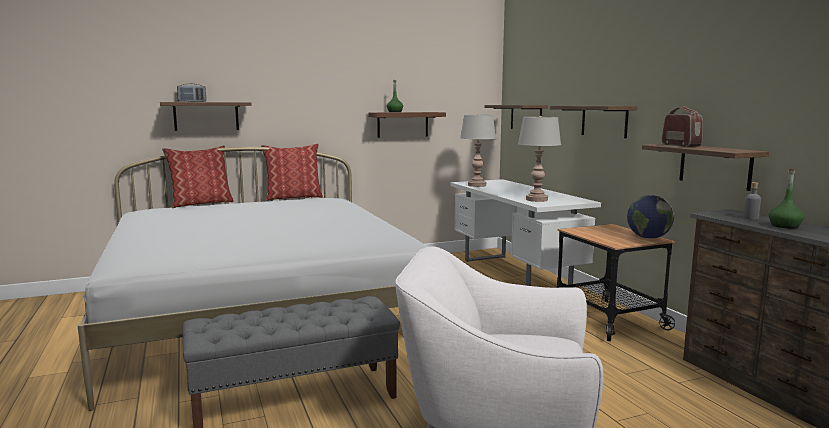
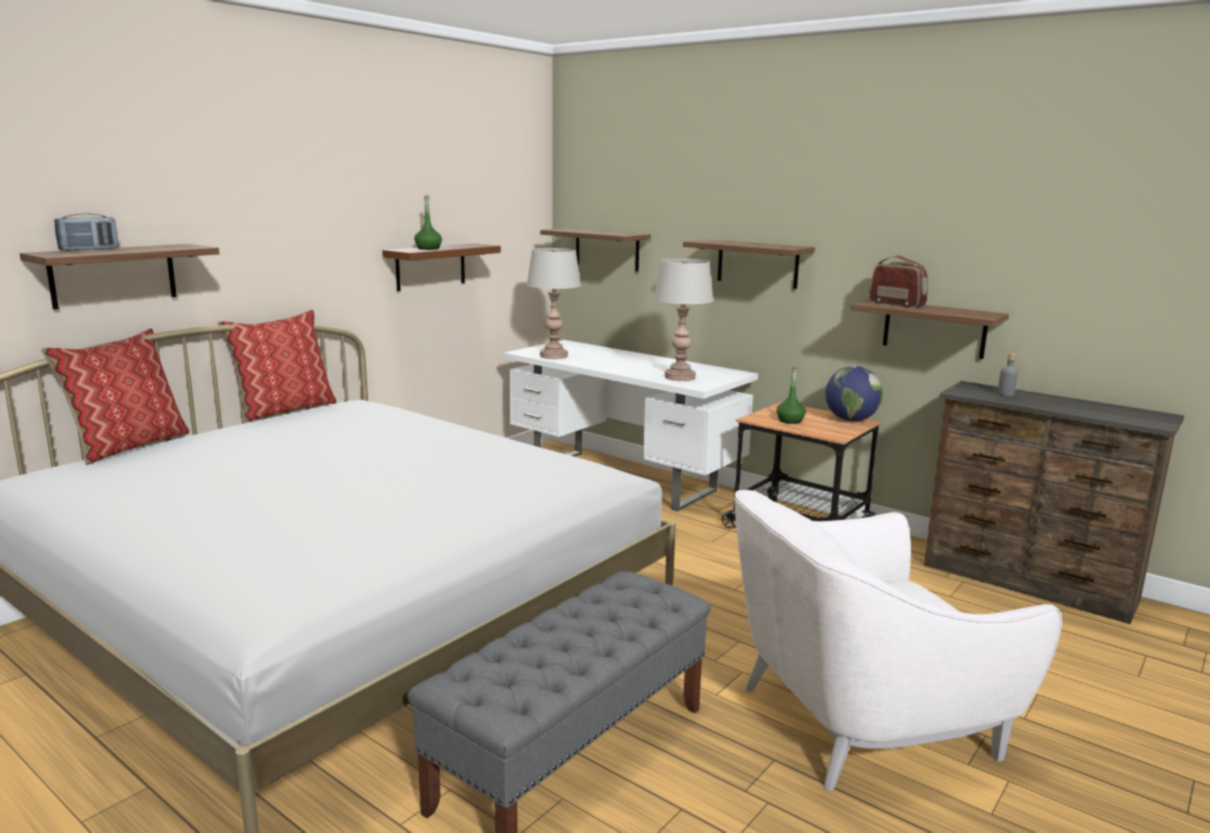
camera: 30 degrees left, 5 degrees up
green bottle [769,169,804,229] -> green bottle moved to [776,367,806,424]

